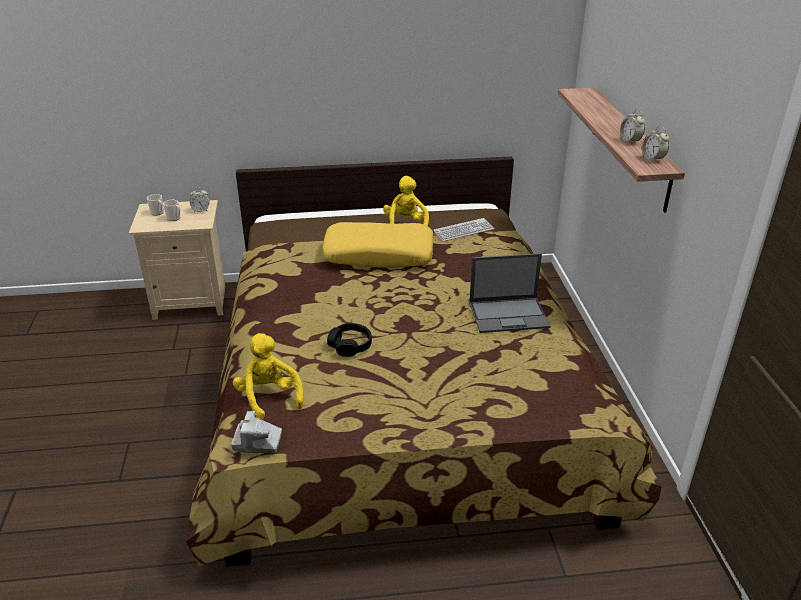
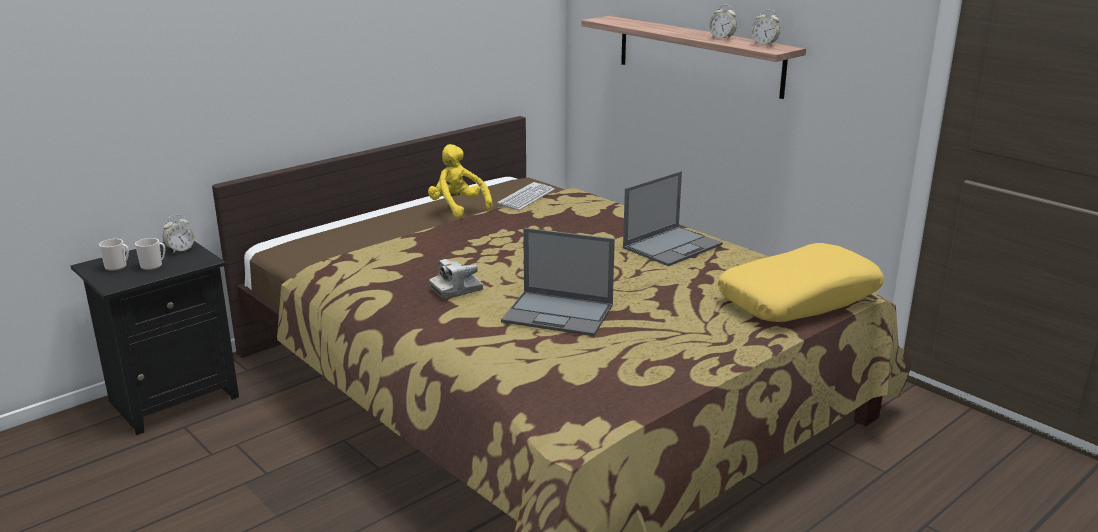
camera: 35 degrees left, 10 degrees down
beige nightstand [129,200,225,320] -> black nightstand [71,241,239,435]
camera [231,411,282,453] -> camera moved to [429,259,483,299]
yellow plush toy [233,333,303,420] -> none
yellow pillow [322,222,434,268] -> yellow pillow moved to [718,243,884,322]
black headphones [327,323,372,357] -> laptop [501,228,615,336]

